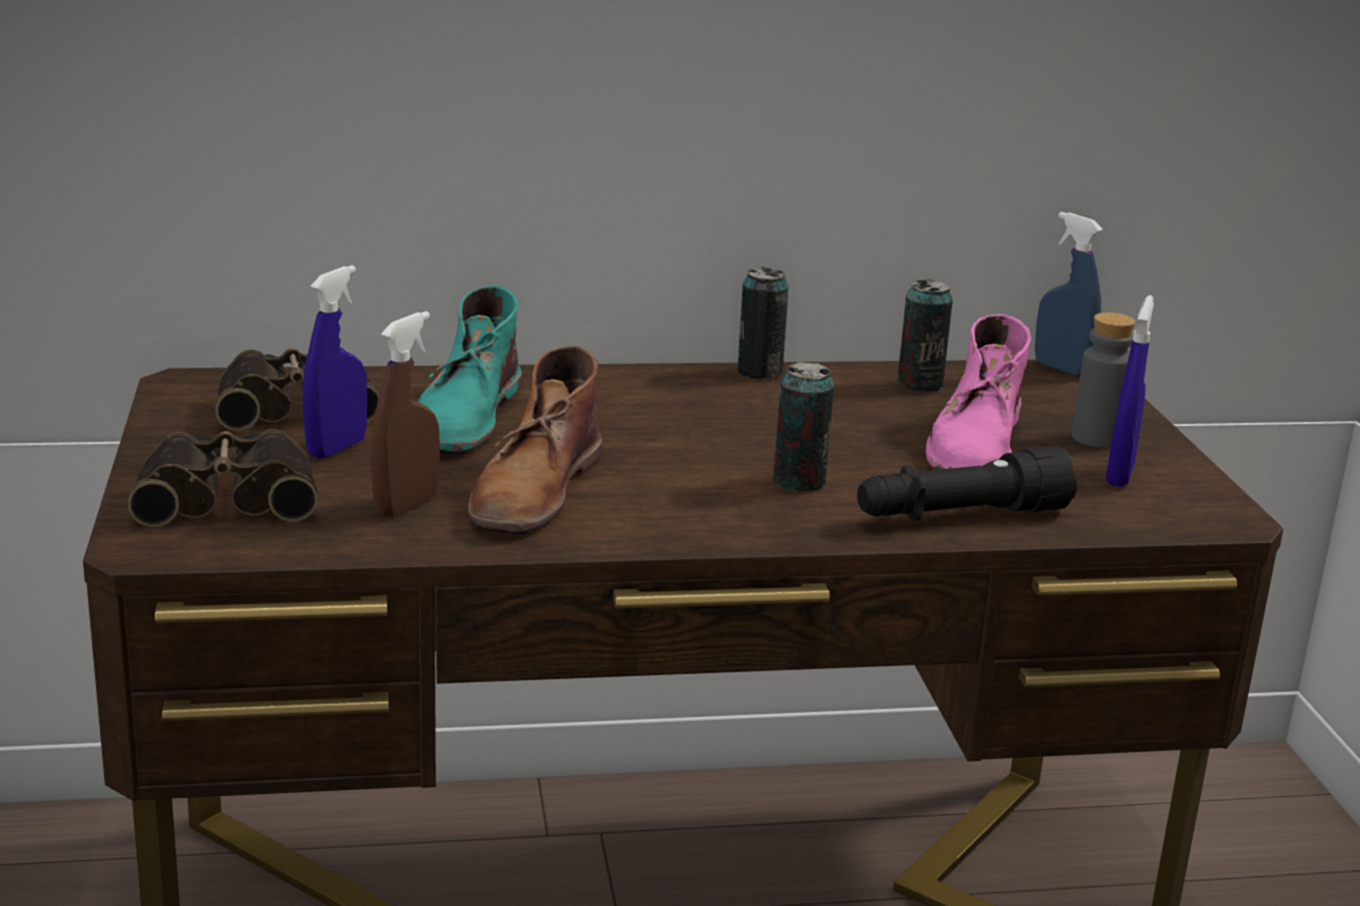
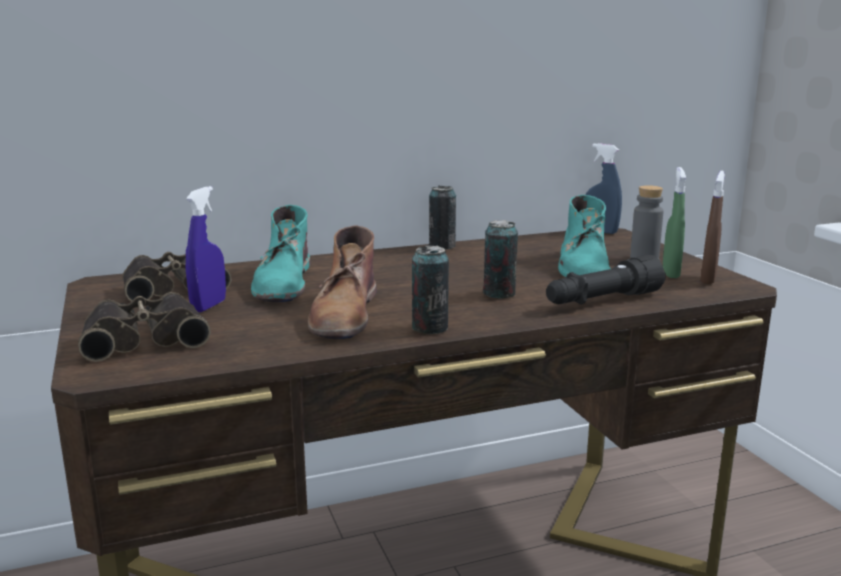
camera: 10 degrees left, 5 degrees down
brown spray bottle [371,311,440,516] -> brown spray bottle moved to [700,171,725,284]
can [897,279,953,392] -> can moved to [412,245,449,334]
pink boot [926,314,1031,470] -> turquoise boot [558,195,611,278]
blue spray bottle [1106,295,1154,487] -> green spray bottle [663,167,686,278]

